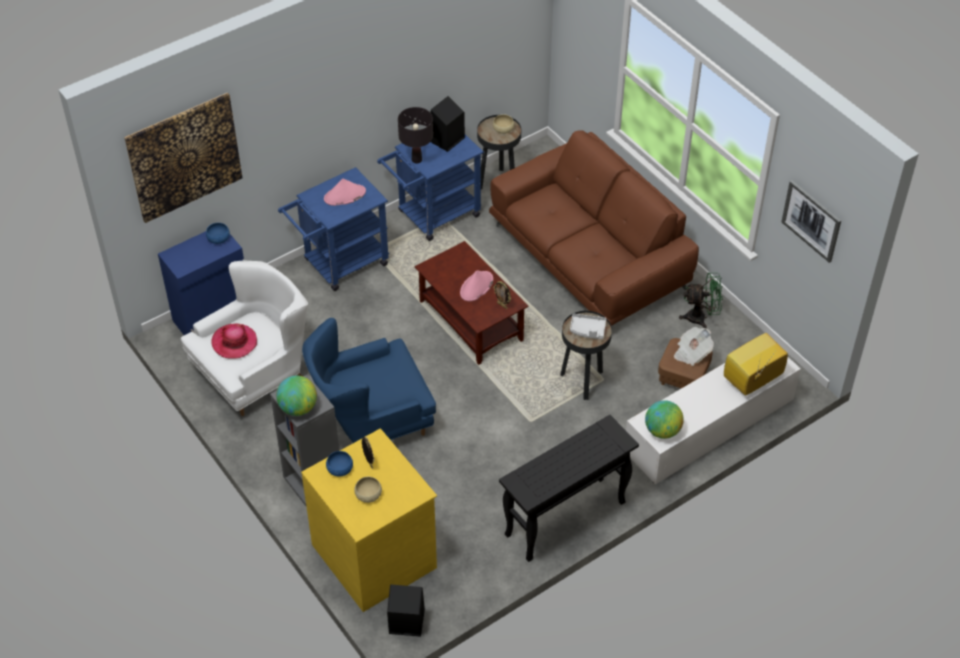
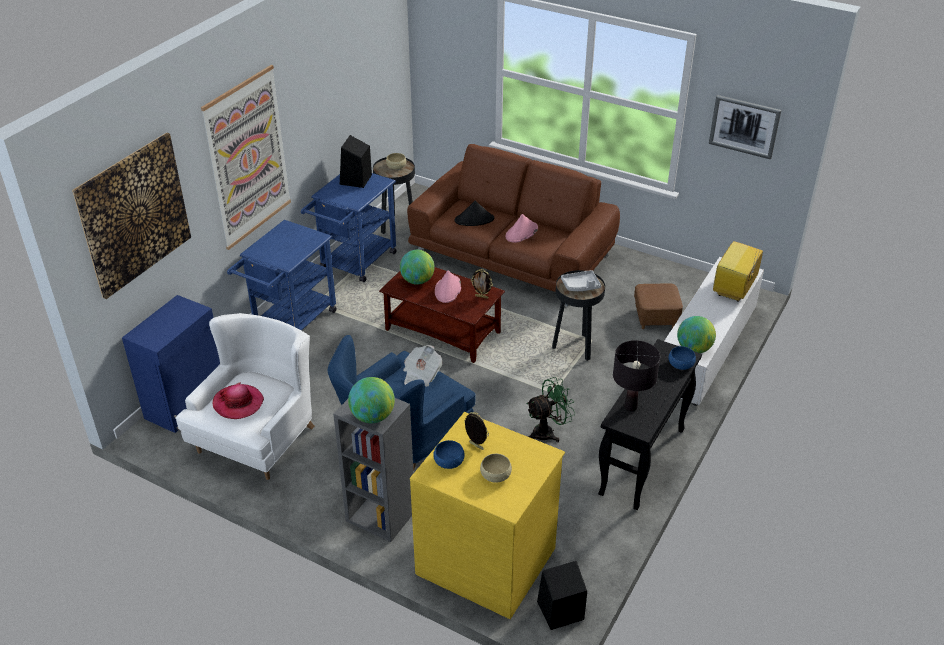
camera: 25 degrees left, 10 degrees down
blue bowl [206,223,230,244] -> blue bowl moved to [669,346,696,370]
pink hat [324,178,366,206] -> pink hat moved to [506,214,538,243]
black table lamp [398,107,433,163] -> black table lamp moved to [613,340,660,411]
newspaper [674,327,714,366] -> newspaper moved to [403,345,442,387]
green fan [679,273,723,328] -> green fan moved to [526,377,575,442]
none -> picture [201,65,291,250]
none -> globe [400,250,435,285]
none -> black hat [455,201,494,226]

